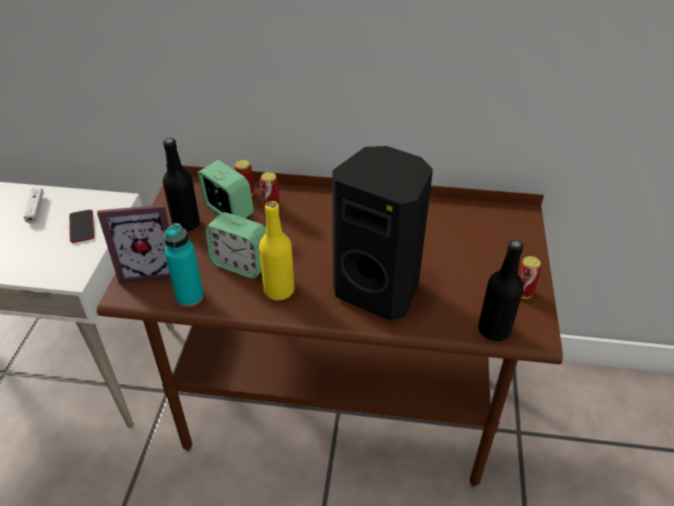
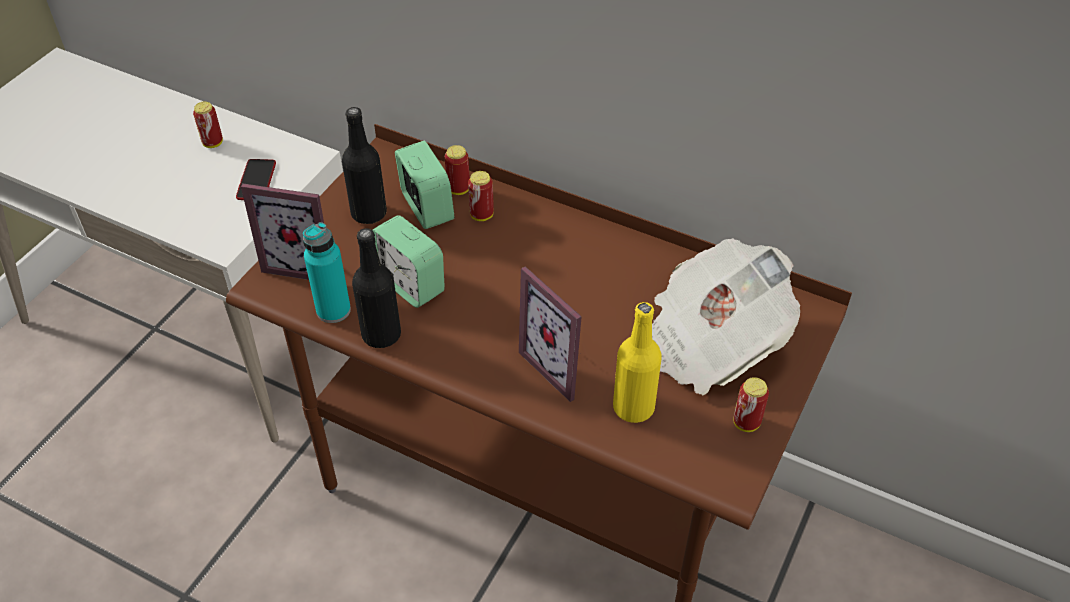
camera: 20 degrees right, 5 degrees up
white game controller [24,188,44,223] -> can [193,102,223,148]
yellow bottle [259,201,294,300] -> yellow bottle moved to [613,302,662,423]
black speaker [332,146,433,321] -> picture frame [519,266,582,402]
black bottle [478,240,524,341] -> black bottle moved to [352,228,401,348]
none -> newspaper [652,238,800,395]

